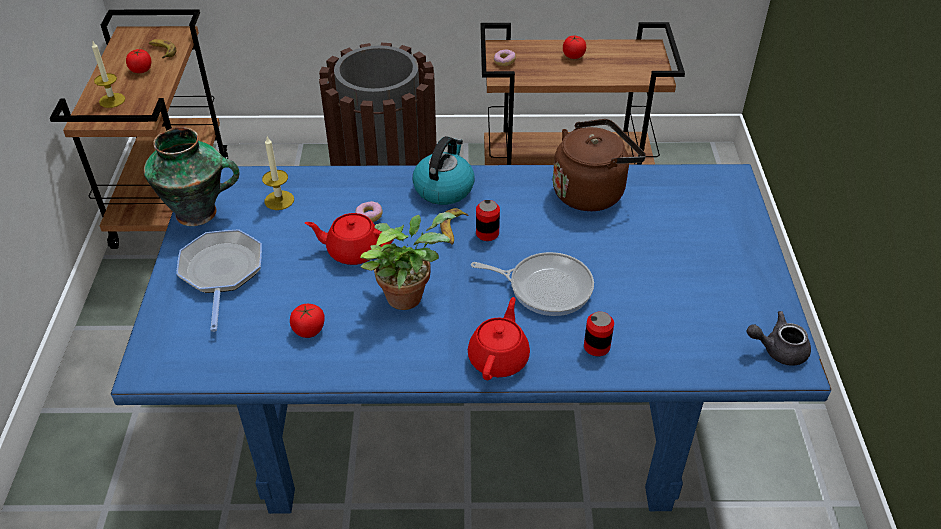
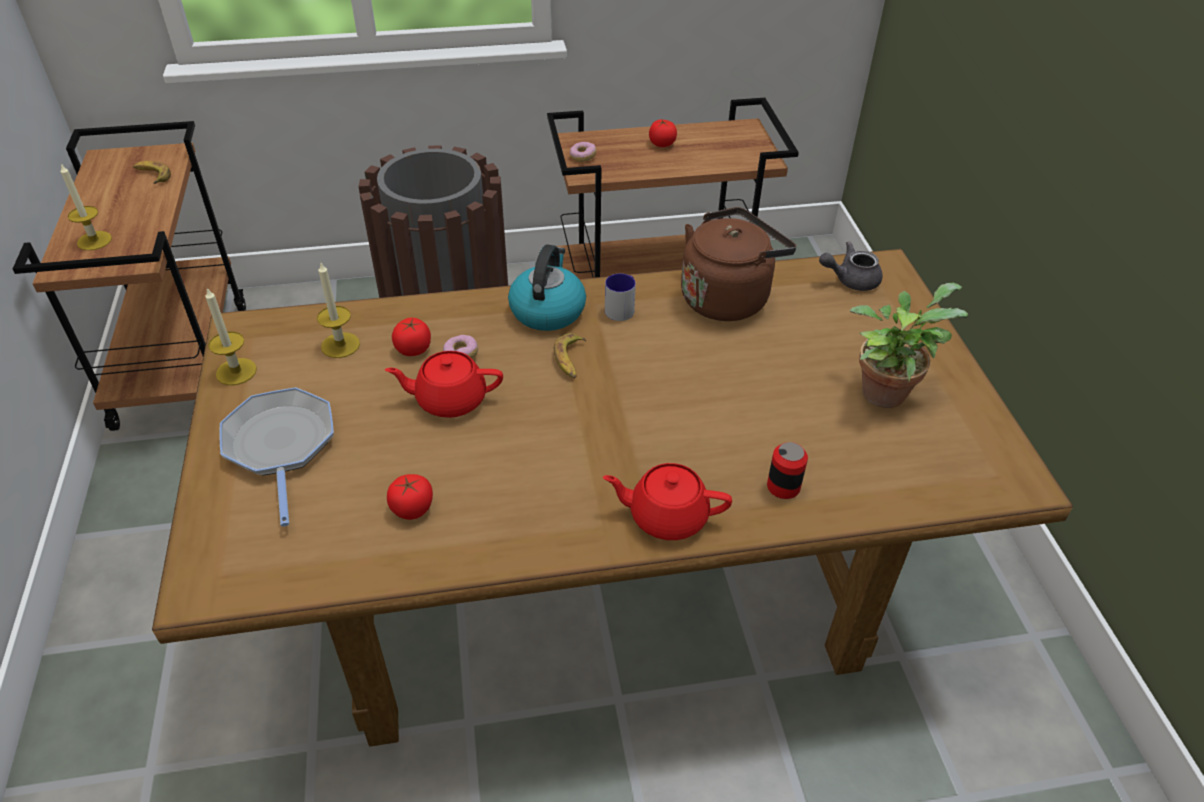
camera: 10 degrees left, 0 degrees up
blue dining table [111,164,831,514] -> brown dining table [152,249,1073,747]
tomato [126,49,151,73] -> tomato moved to [392,318,431,356]
vase [144,127,239,226] -> candle [205,288,257,385]
potted plant [360,212,456,310] -> potted plant moved to [850,283,968,408]
red teapot [468,297,530,380] -> red teapot turned 90 degrees counterclockwise [603,463,732,540]
frying pan [471,252,594,316] -> none
can [476,200,500,241] -> none
grey teapot [747,311,811,366] -> grey teapot moved to [819,241,883,291]
none -> mug [605,273,636,321]

